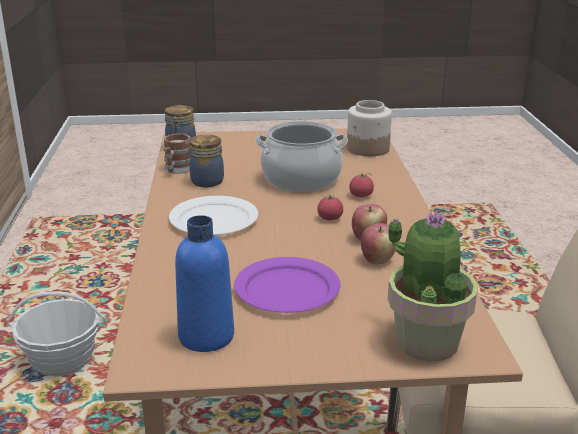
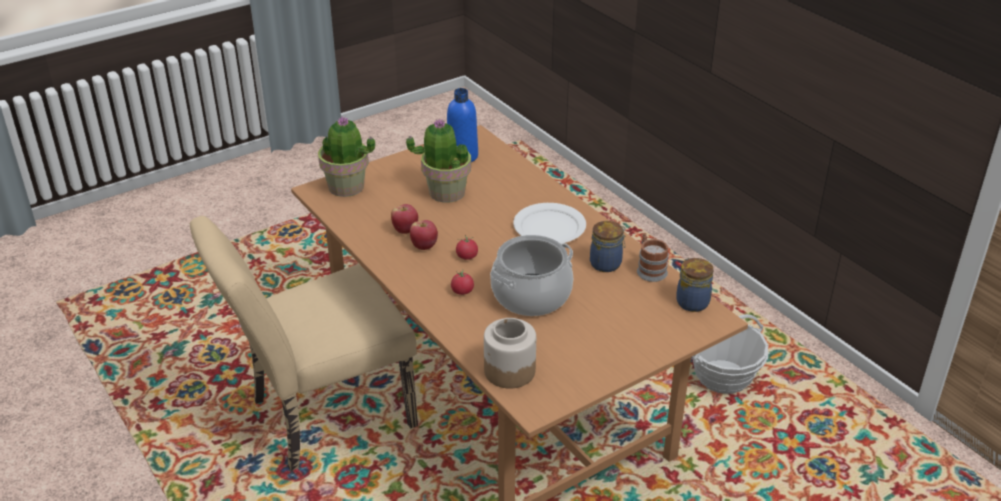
camera: 150 degrees right, 10 degrees up
purple plate [234,257,340,313] -> potted plant [406,119,471,202]

